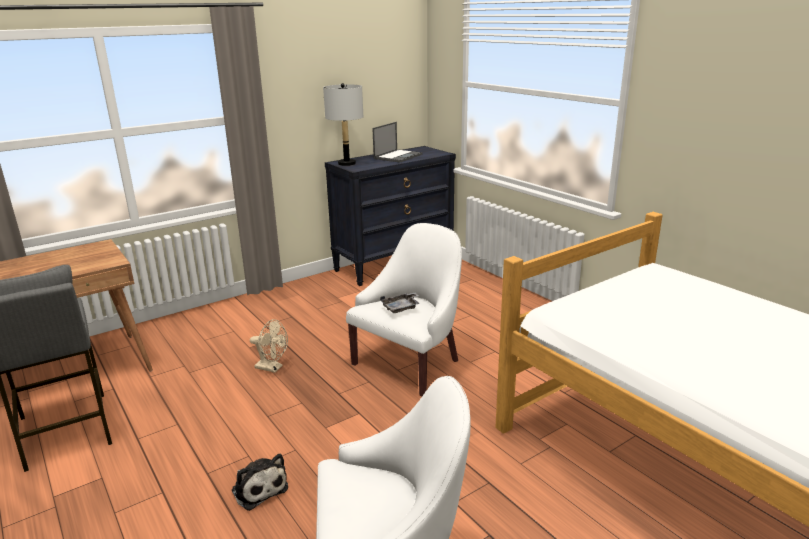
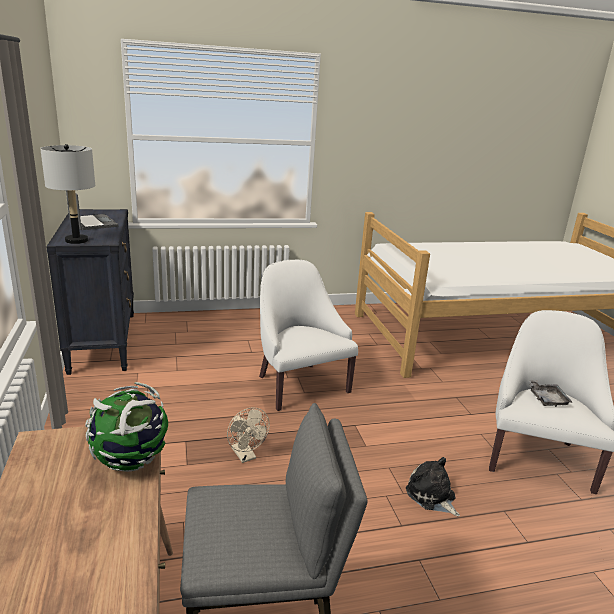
camera: 70 degrees left, 0 degrees up
plush toy [232,454,288,511] -> plush toy turned 105 degrees counterclockwise [406,457,460,516]
beige fan [250,319,288,373] -> beige fan turned 105 degrees clockwise [227,408,270,463]
grey tray [380,292,420,313] -> grey tray moved to [528,380,573,407]
none -> globe [85,382,168,472]

